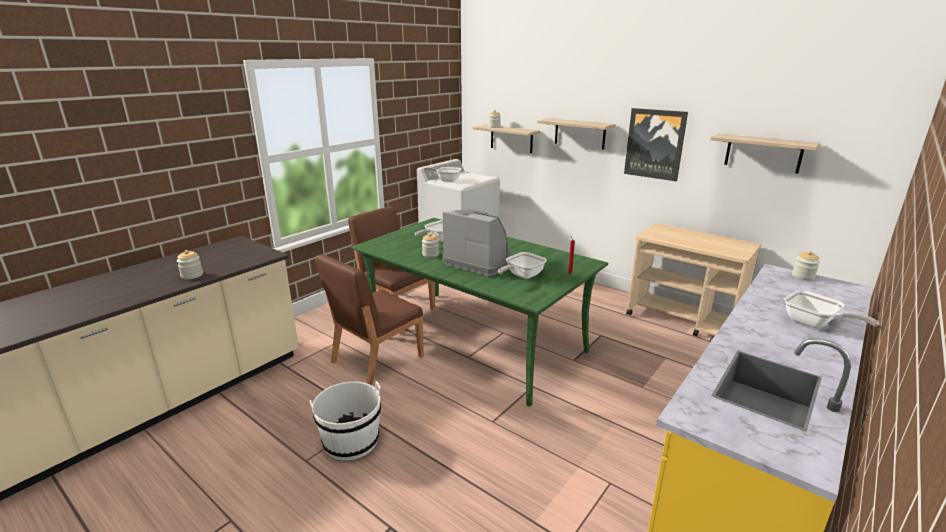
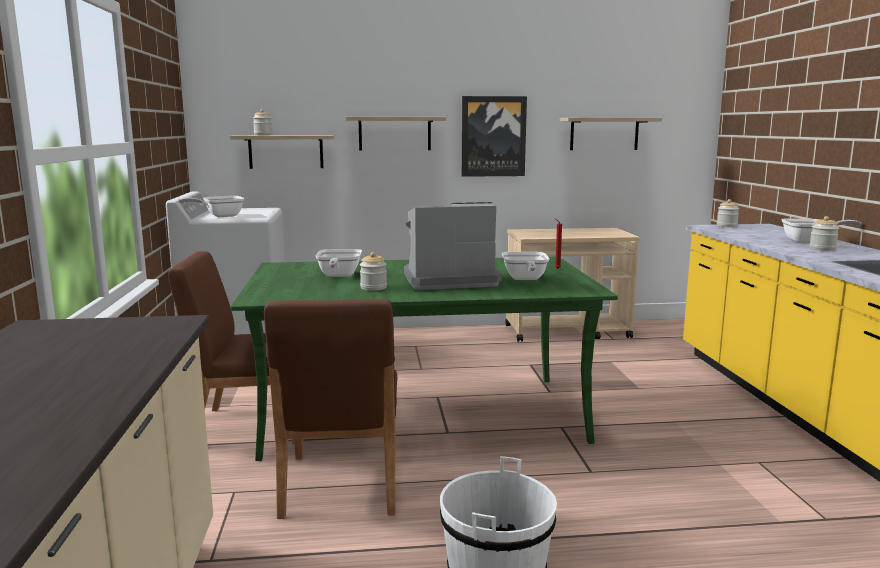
camera: 45 degrees left, 10 degrees down
jar [177,250,203,279] -> jar moved to [809,216,839,251]

